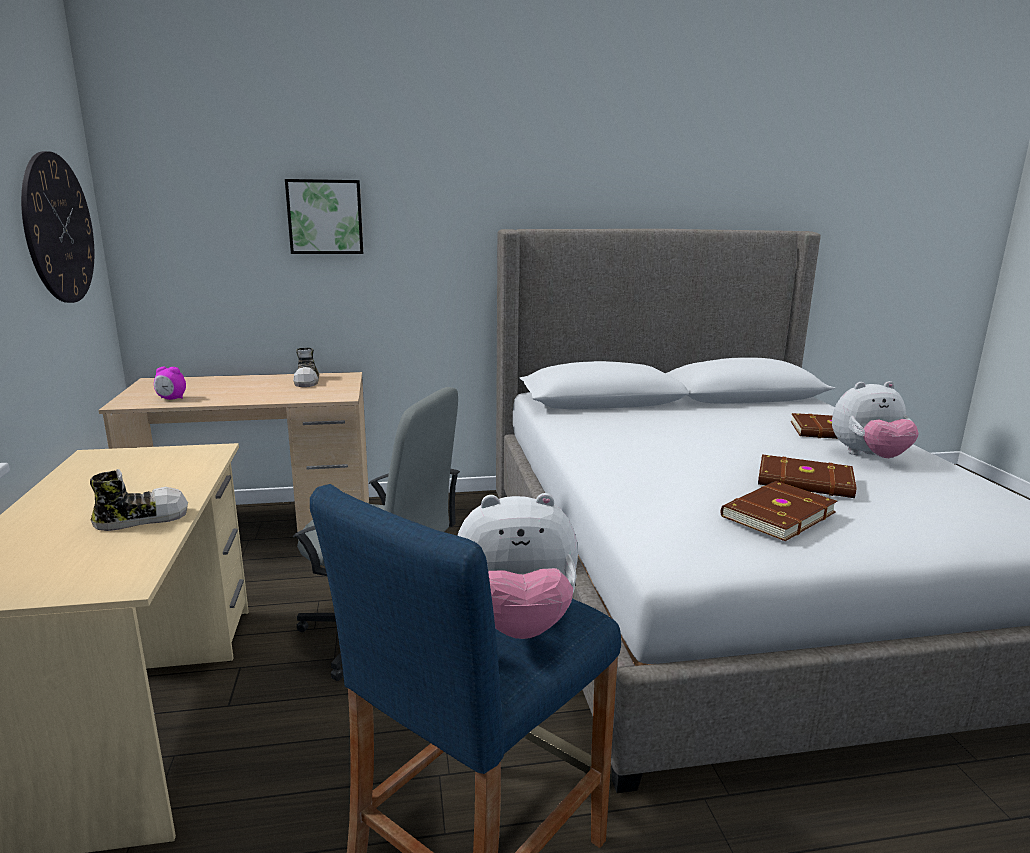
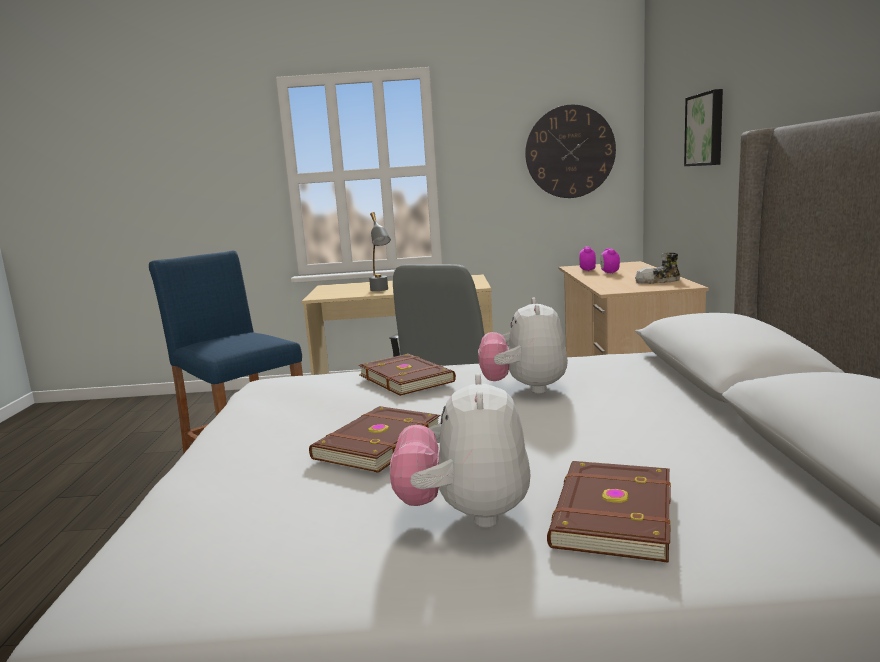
camera: 100 degrees right, 5 degrees down
shoe [90,469,188,531] -> grey table lamp [369,212,391,291]
plush toy [458,493,578,639] -> plush toy moved to [478,297,568,394]
brown book [721,481,837,541] -> brown book moved to [359,354,456,396]
none -> alarm clock [600,248,620,274]

